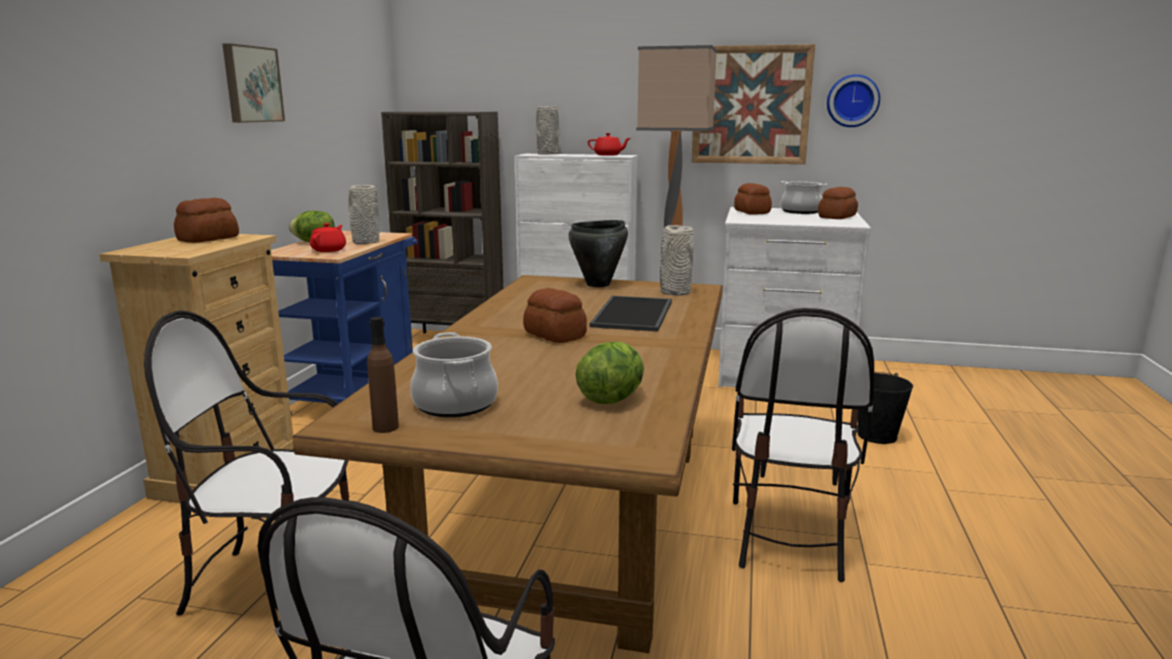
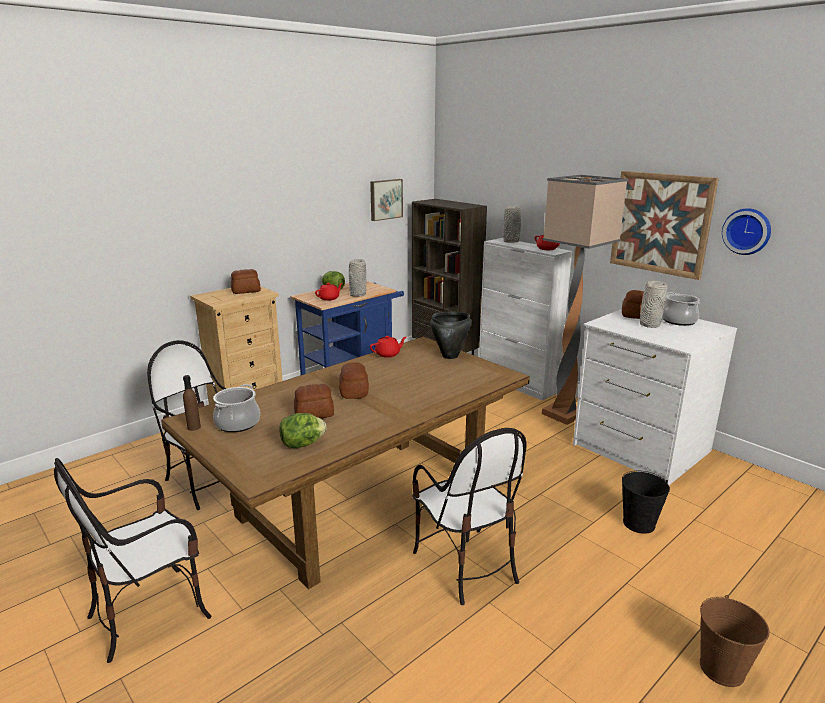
camera: 35 degrees right, 5 degrees up
picture [222,43,285,123] -> picture moved to [370,179,403,221]
tray [590,296,672,332] -> none
grey vase [660,225,694,296] -> grey vase moved to [640,280,668,328]
chair [732,308,874,582] -> chair turned 75 degrees counterclockwise [412,428,527,605]
bread [818,187,858,219] -> bread moved to [294,384,334,418]
none -> red teapot [370,336,407,358]
none -> brown bucket [700,595,770,687]

